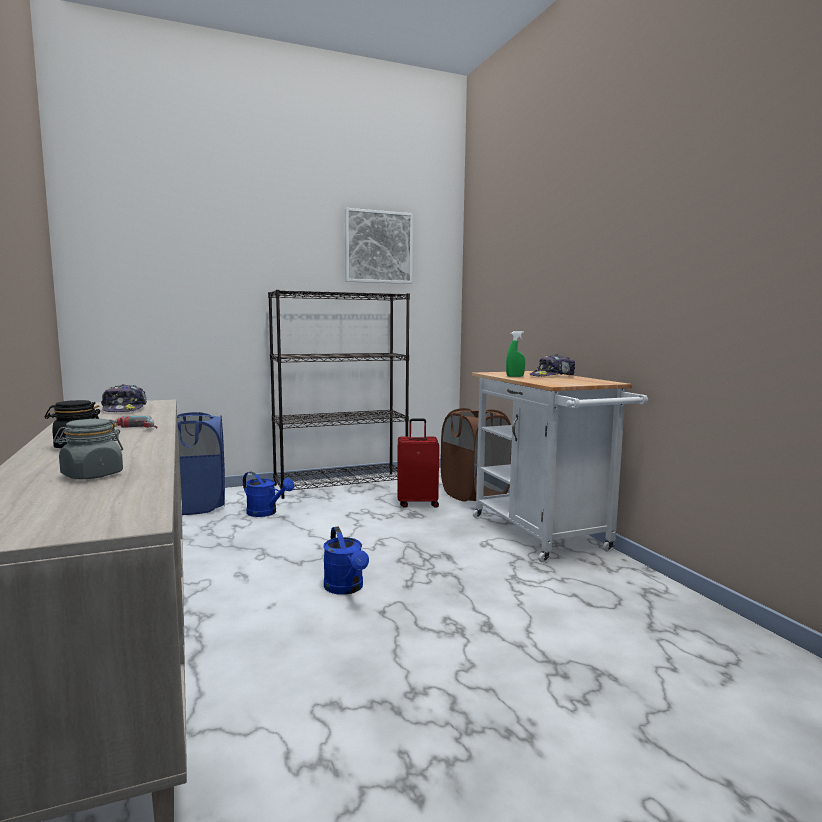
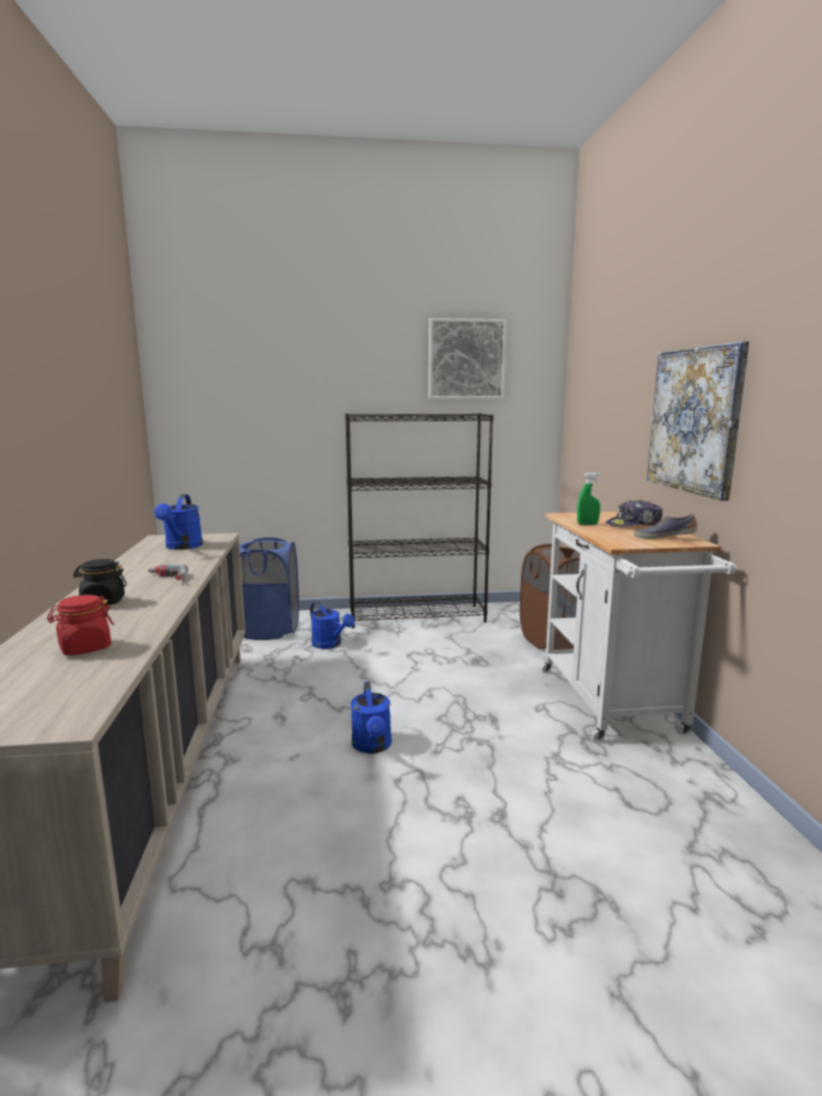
camera: 15 degrees right, 5 degrees up
grey jar [53,419,123,479] -> red jar [47,595,114,656]
cap [101,384,147,412] -> blue watering can [154,494,203,550]
red suitcase [397,418,439,508] -> none
none -> shoe [634,514,698,539]
none -> picture [647,341,749,501]

